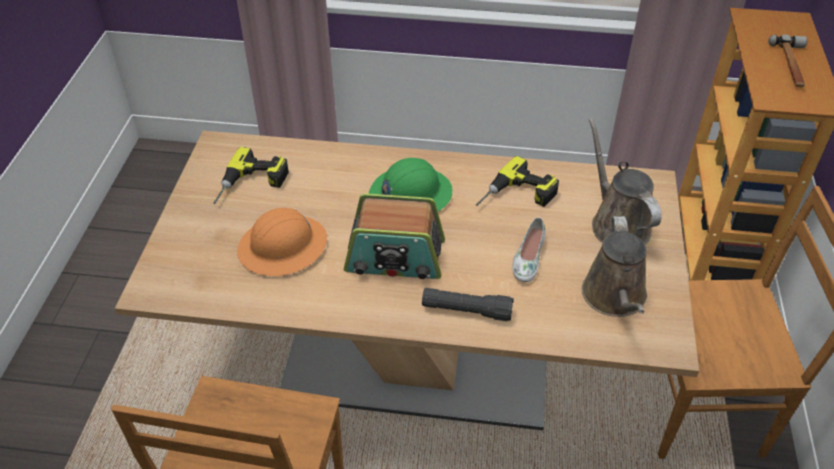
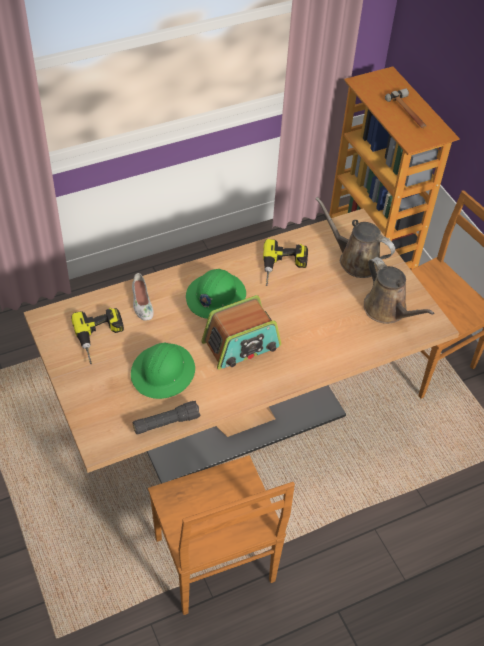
camera: 35 degrees left, 5 degrees up
orange hard hat [237,208,327,276] -> green hard hat [131,342,195,399]
black flashlight [422,288,514,321] -> black flashlight moved to [133,401,200,434]
white shoe [512,217,546,282] -> white shoe moved to [132,273,154,321]

